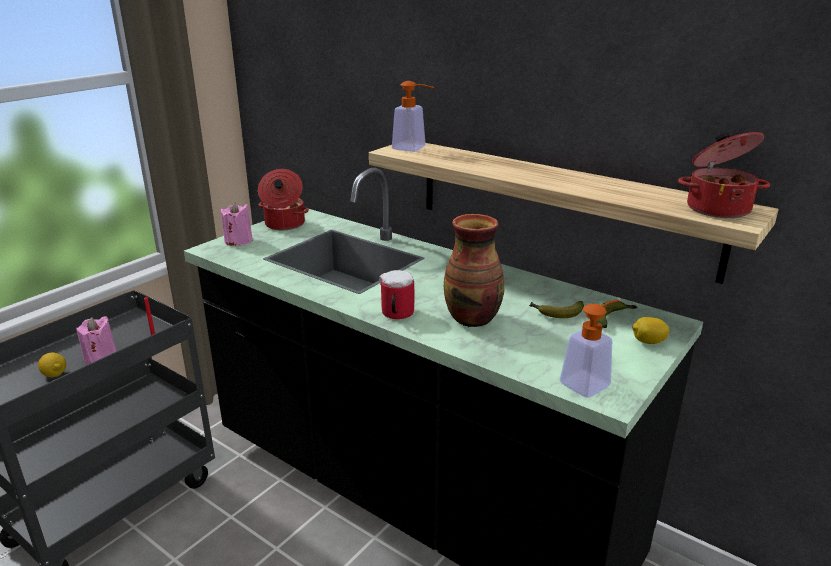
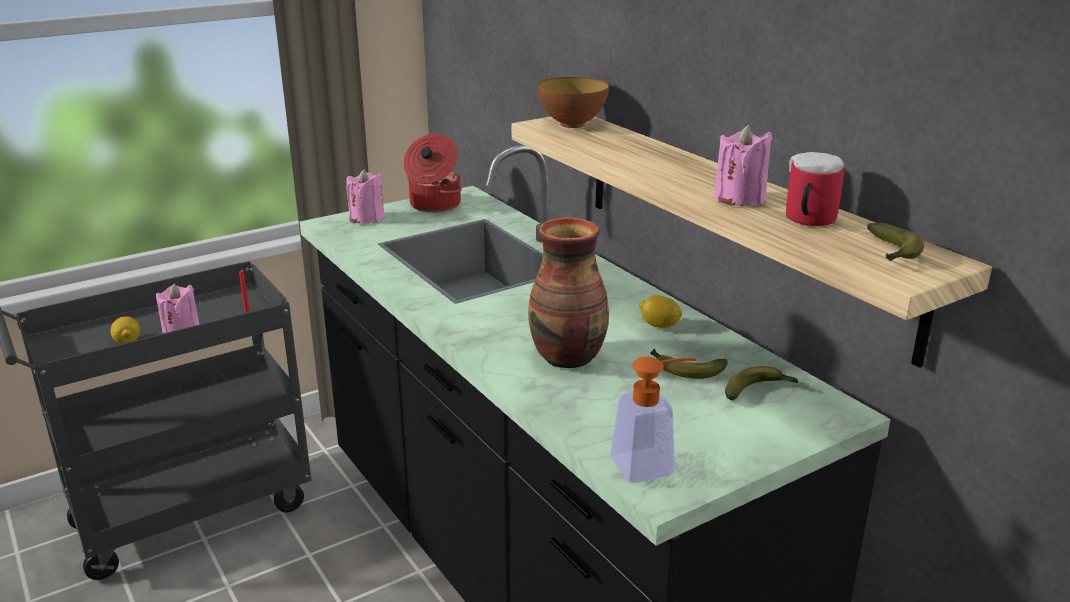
camera: 20 degrees right, 0 degrees up
mug [379,270,414,319] -> mug moved to [786,152,844,226]
soap dispenser [392,81,434,152] -> bowl [537,77,609,128]
lemon [632,317,670,344] -> lemon moved to [639,295,682,328]
cooking pot [678,132,770,218] -> banana [867,223,924,261]
none -> pink candle [714,125,772,206]

